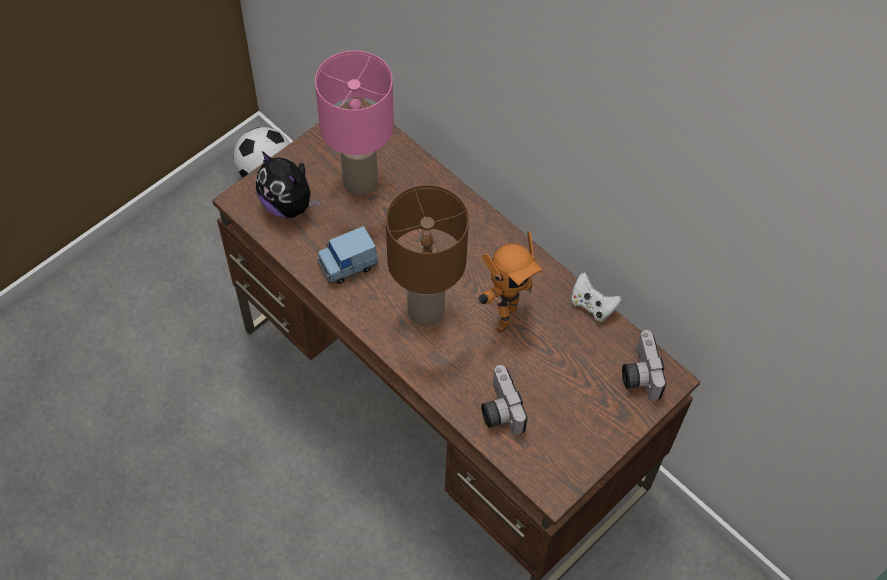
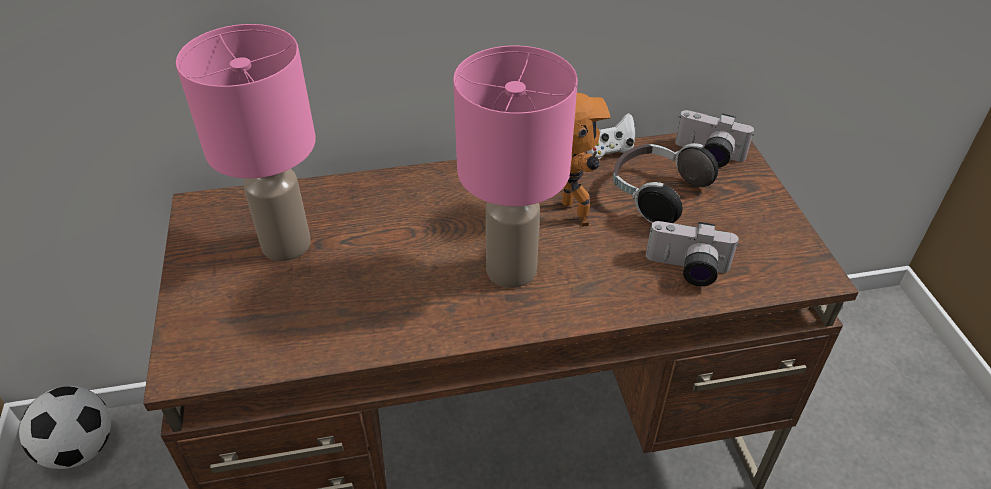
camera: 55 degrees left, 15 degrees down
plush toy [256,151,321,218] -> none
blue toy car [317,226,378,284] -> none
brown table lamp [386,185,469,327] -> pink table lamp [453,46,578,288]
none -> headphones [613,143,718,223]

